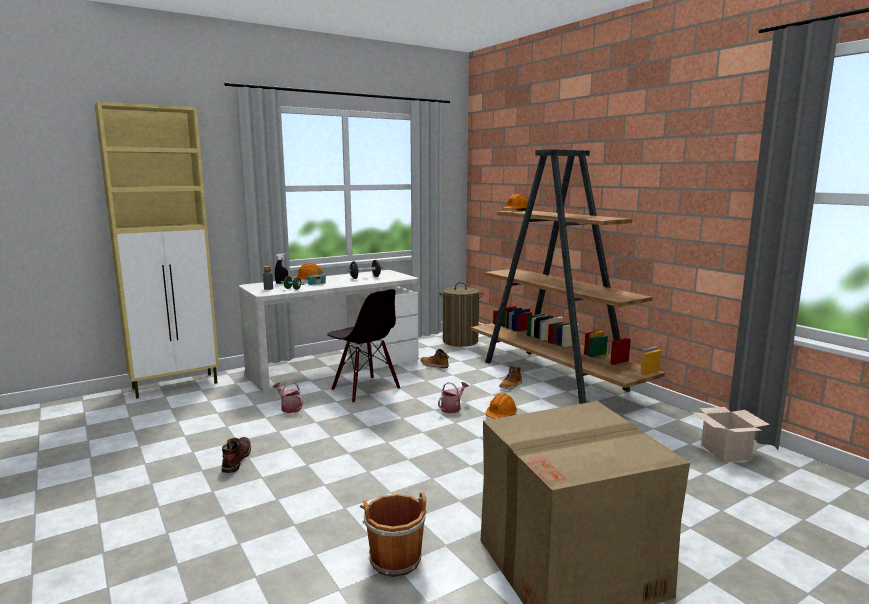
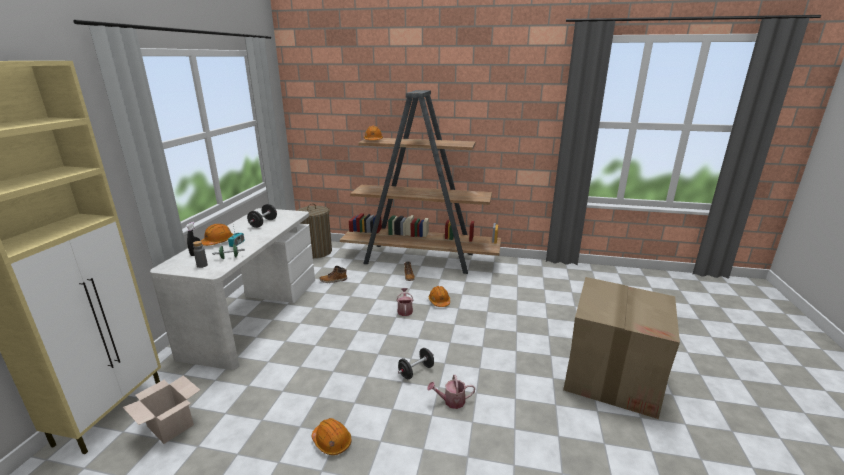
camera: 45 degrees left, 10 degrees up
brown boot [222,437,251,473] -> orange hard hat [312,418,351,455]
watering can [273,382,303,413] -> watering can moved to [427,375,475,409]
black chair [327,289,400,403] -> none
brown bucket [360,492,427,577] -> none
cardboard box [692,407,770,462] -> cardboard box moved to [123,375,200,444]
none -> black dumbbell [398,348,434,379]

